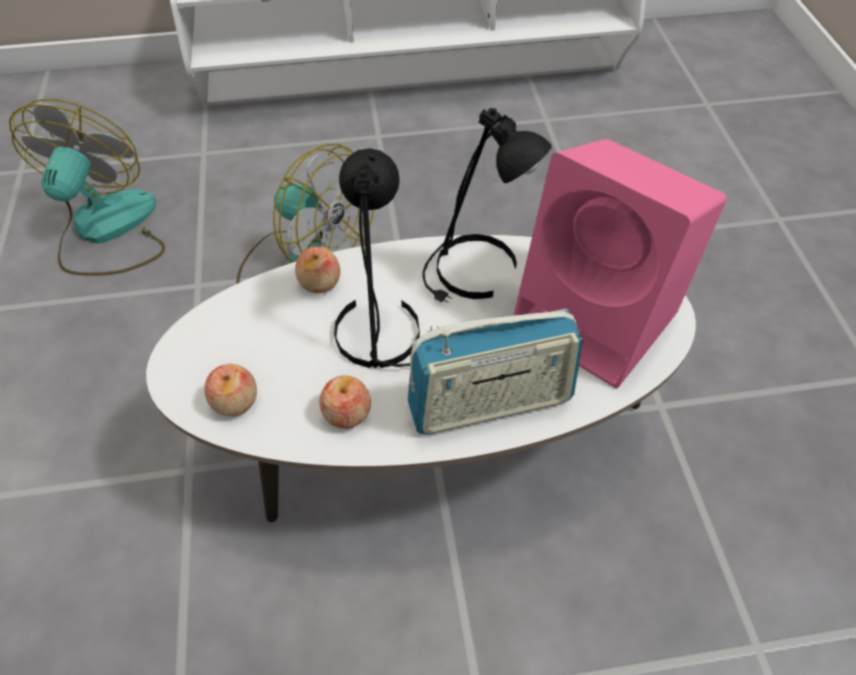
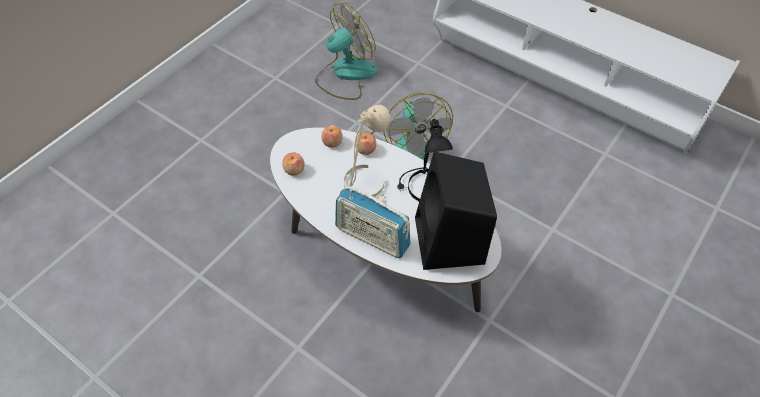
camera: 45 degrees right, 0 degrees up
apple [319,375,371,429] -> apple moved to [322,125,343,148]
black table lamp [334,148,442,368] -> beige table lamp [344,105,390,202]
pink speaker [513,139,727,389] -> black speaker [415,151,497,270]

